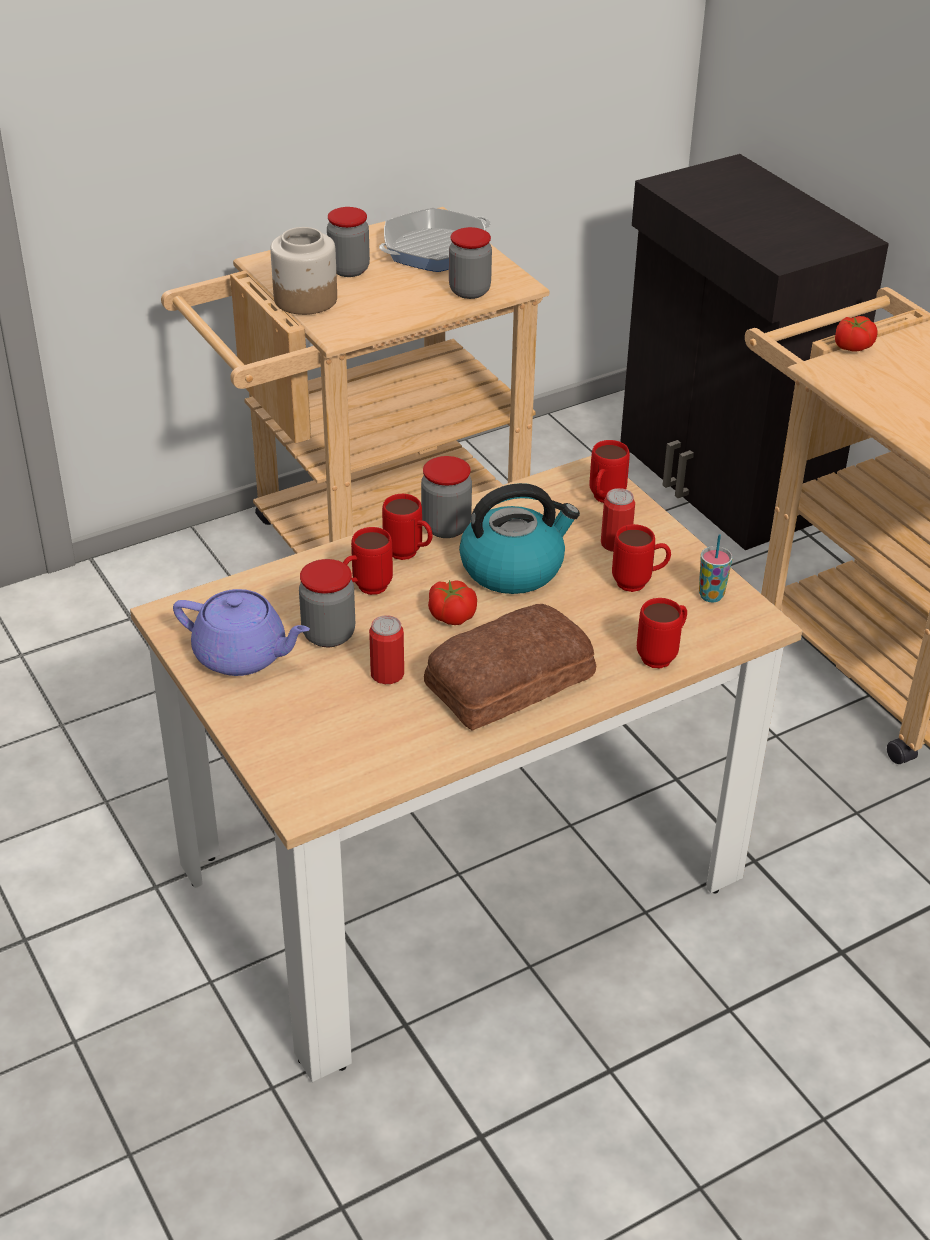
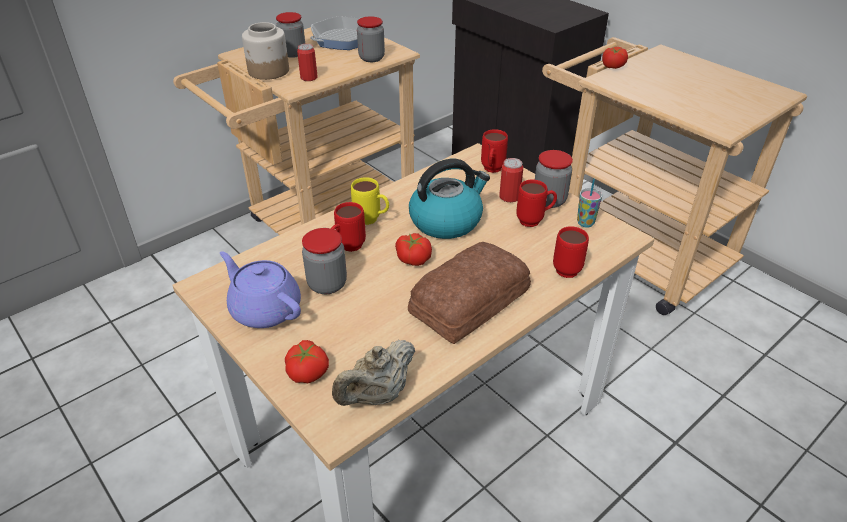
camera: 10 degrees left, 0 degrees up
purple teapot [173,589,310,676] -> purple teapot turned 150 degrees counterclockwise [220,251,301,328]
can [369,615,404,684] -> can moved to [297,44,318,81]
red mug [382,494,433,560] -> yellow mug [351,177,389,225]
jar [421,456,472,538] -> jar moved to [535,150,573,208]
none -> tomato [285,340,329,383]
none -> beige teapot [332,340,415,406]

